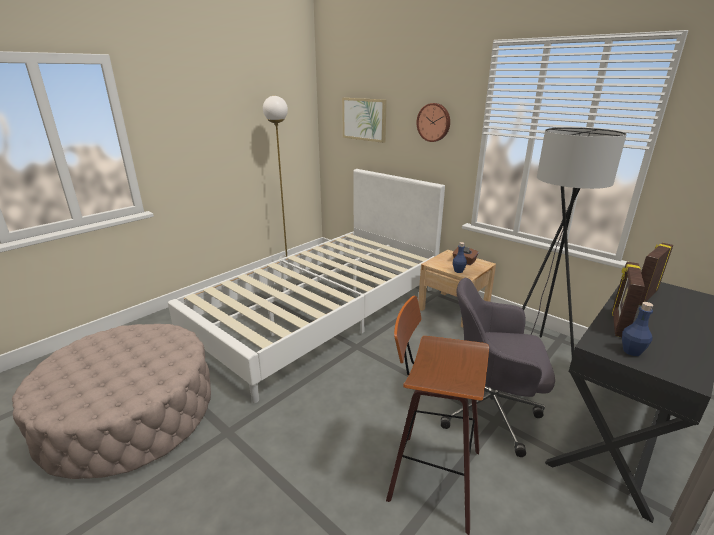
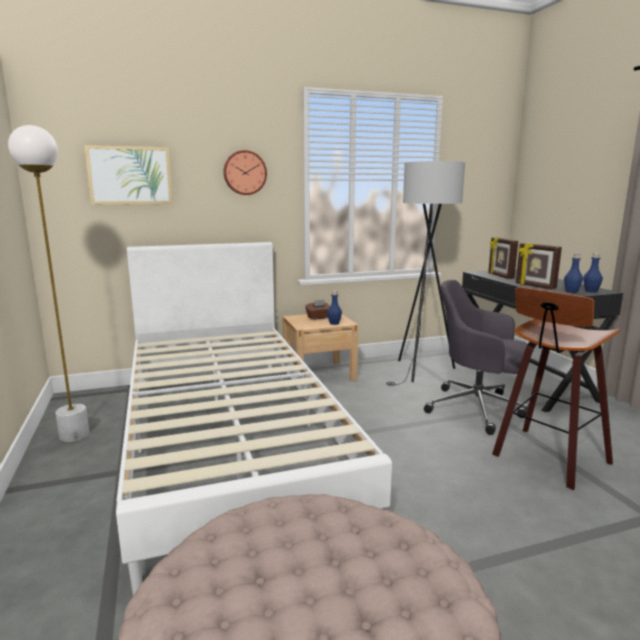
camera: 60 degrees left, 10 degrees down
grey office chair [441,278,555,457] -> grey office chair turned 75 degrees clockwise [424,280,528,435]
none -> blue bottle [583,253,603,292]

